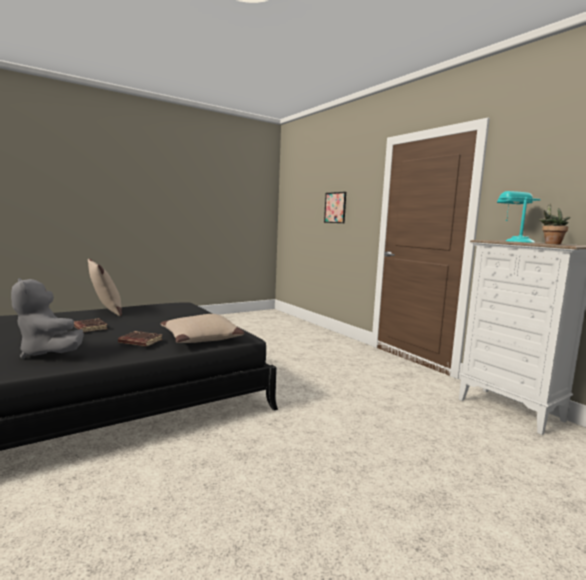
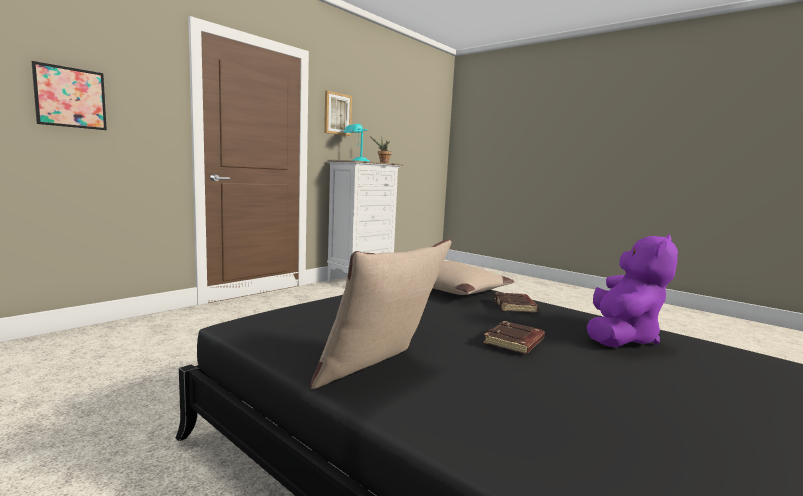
camera: 105 degrees left, 0 degrees up
grey plush toy [11,278,84,359] -> purple plush toy [586,234,678,348]
none -> picture [324,91,352,136]

